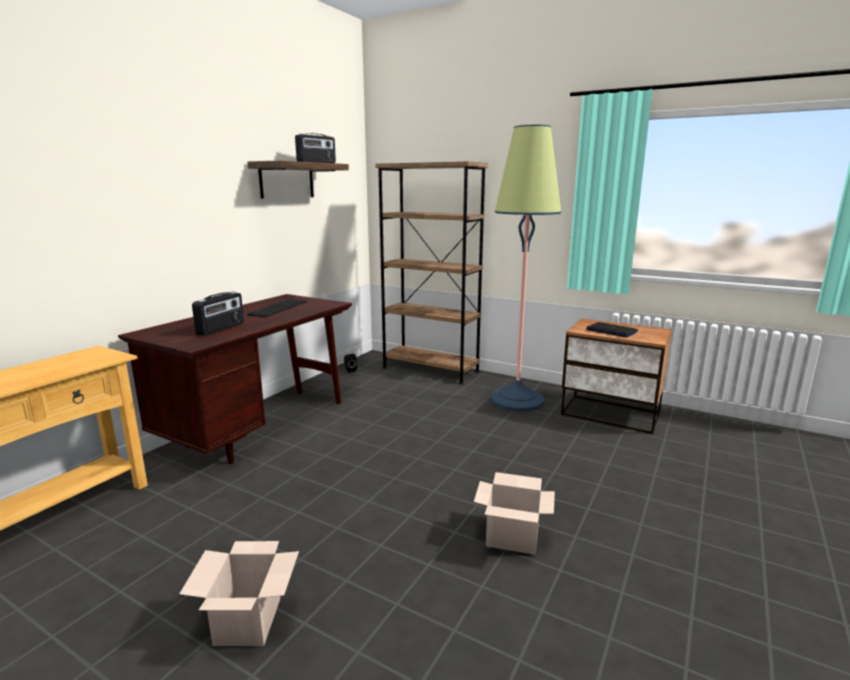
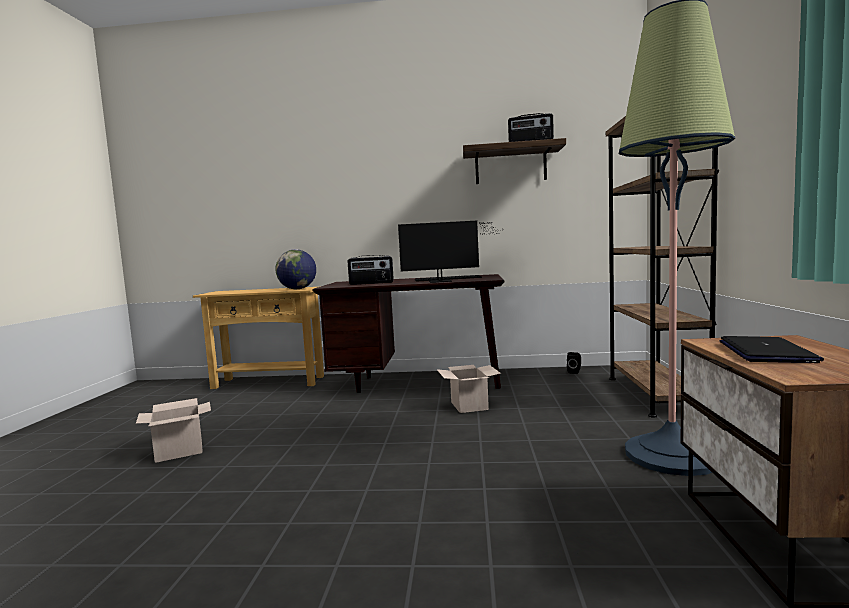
camera: 65 degrees right, 10 degrees down
cardboard box [474,472,555,555] -> cardboard box moved to [437,365,501,413]
none -> globe [275,249,316,289]
none -> monitor [398,221,502,283]

